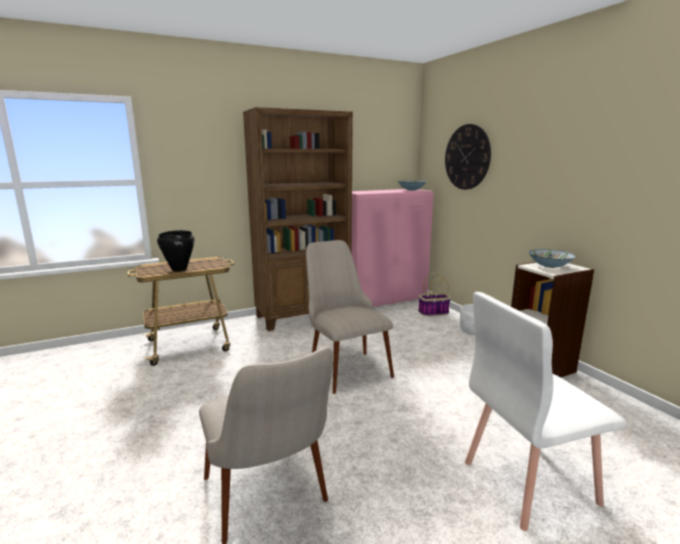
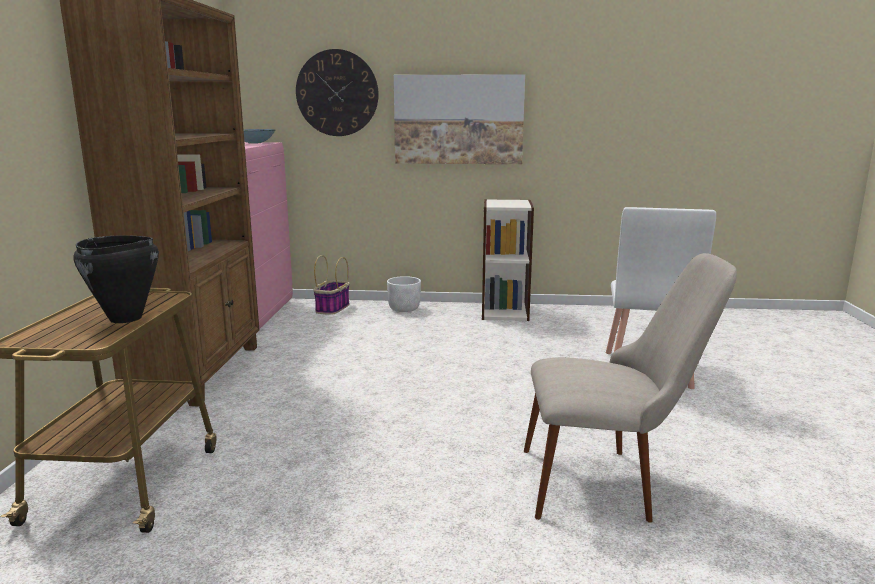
camera: 60 degrees left, 0 degrees up
beige chair [306,240,394,394] -> none
bowl [529,249,576,268] -> none
none -> picture [394,74,525,164]

